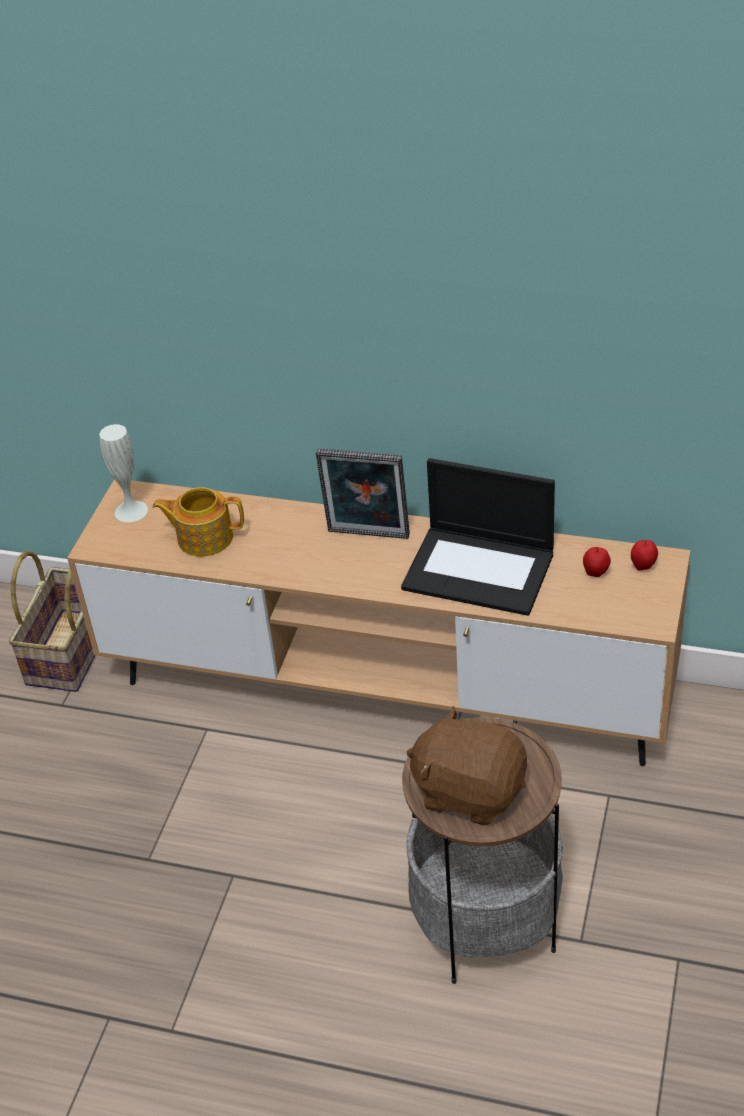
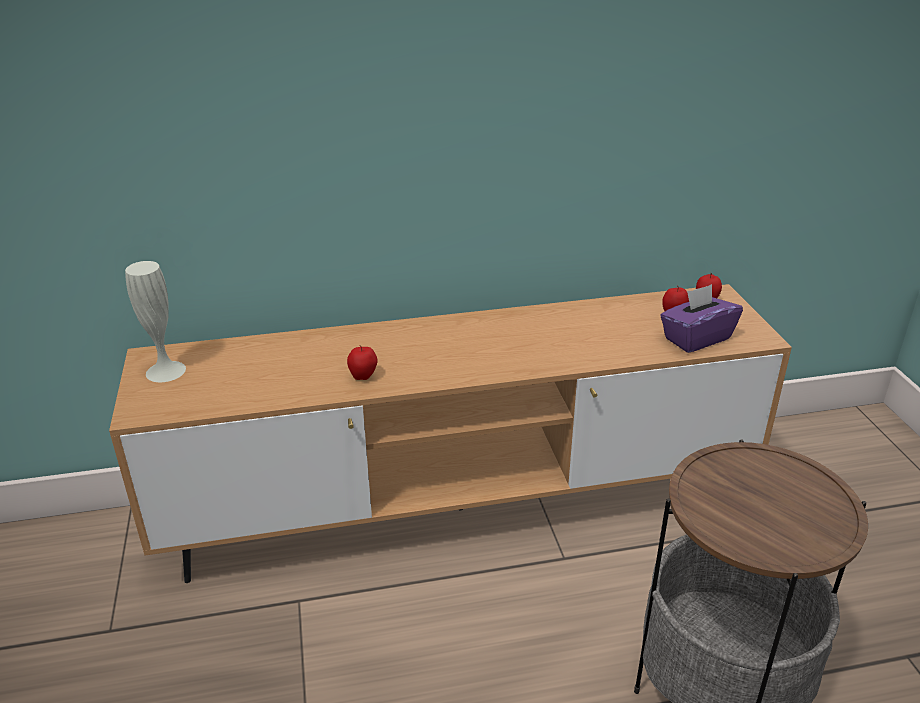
camera: 30 degrees left, 10 degrees down
basket [9,551,96,692] -> none
teapot [153,487,244,557] -> none
picture frame [316,449,410,539] -> none
laptop [401,458,555,616] -> none
brown plush toy [407,706,527,825] -> none
none -> apple [347,345,377,380]
none -> purple tissue box [660,284,743,353]

